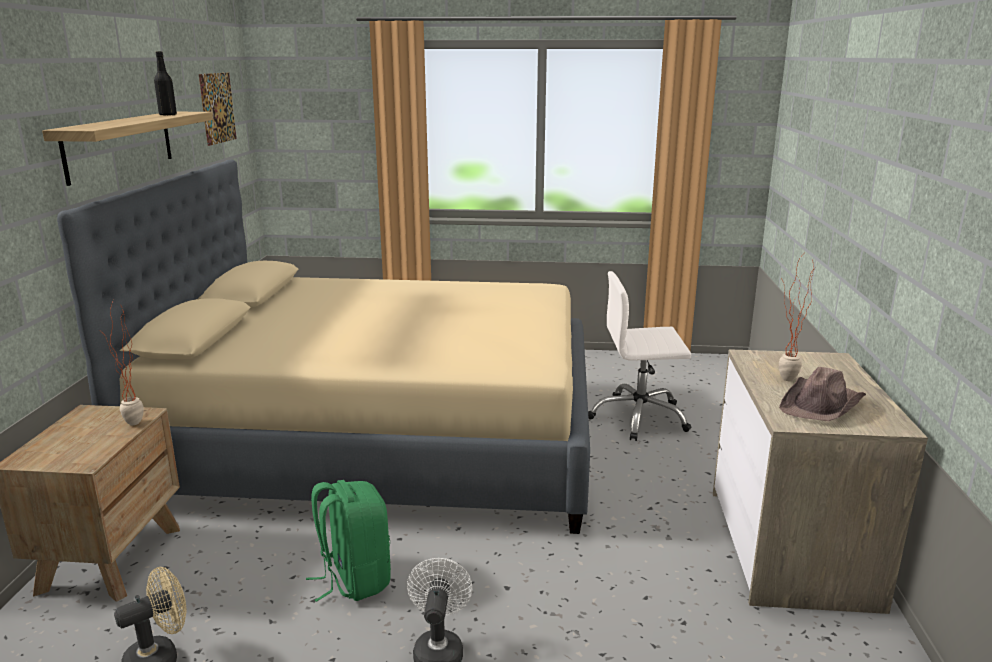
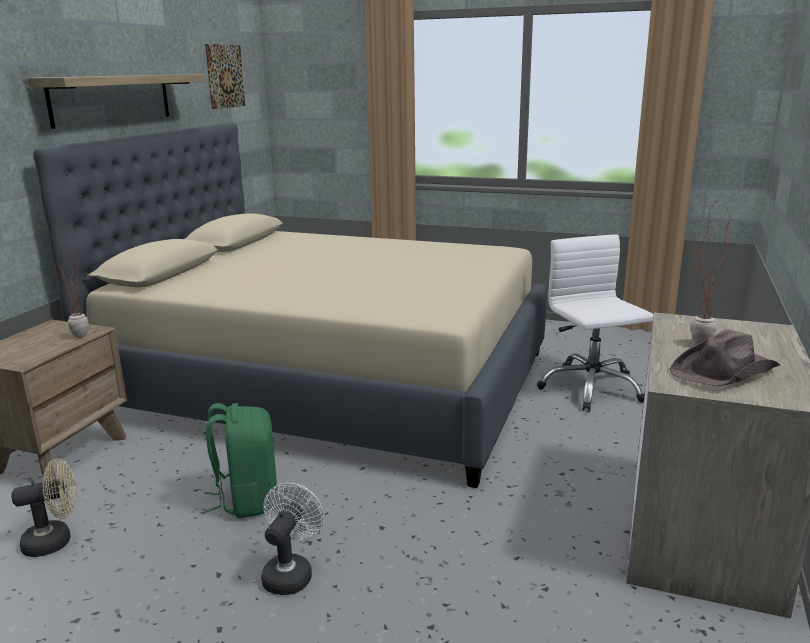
camera: 15 degrees right, 0 degrees up
black bottle [154,51,177,116] -> none
white office chair [588,271,691,441] -> white office chair turned 60 degrees clockwise [537,235,653,411]

